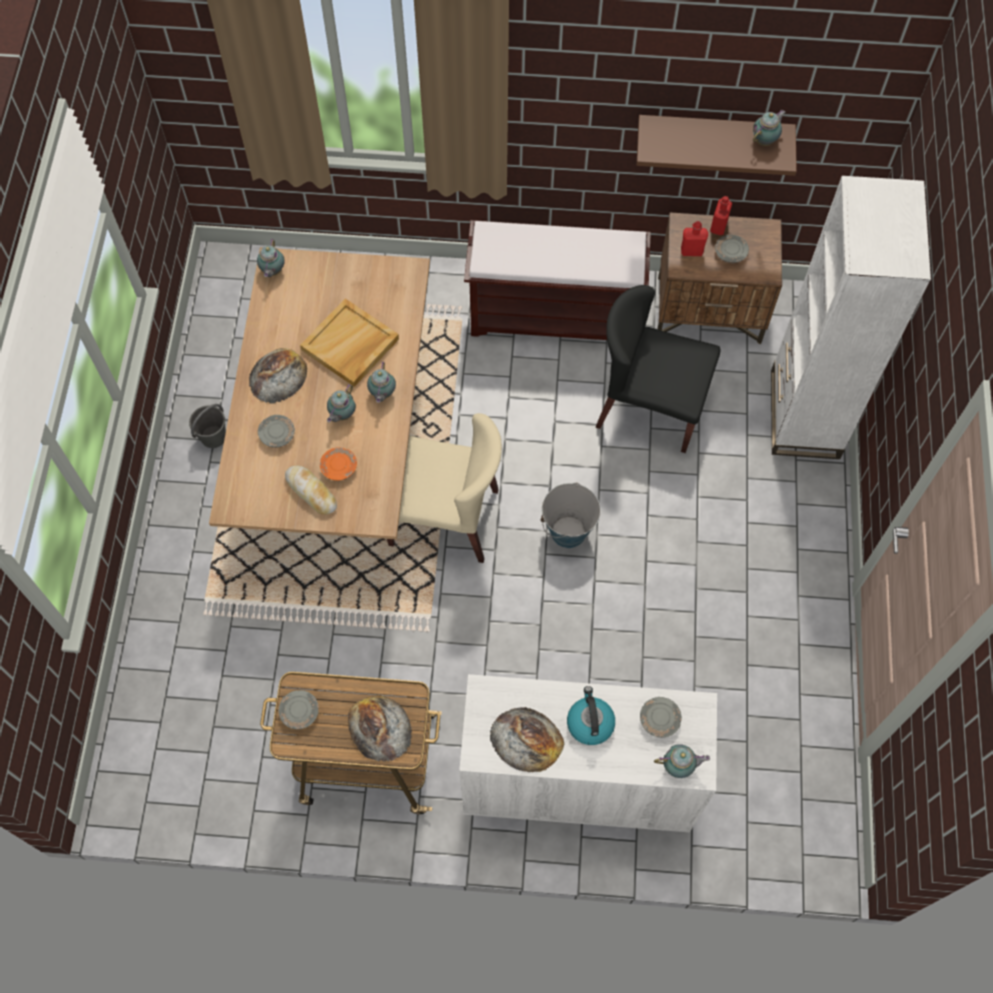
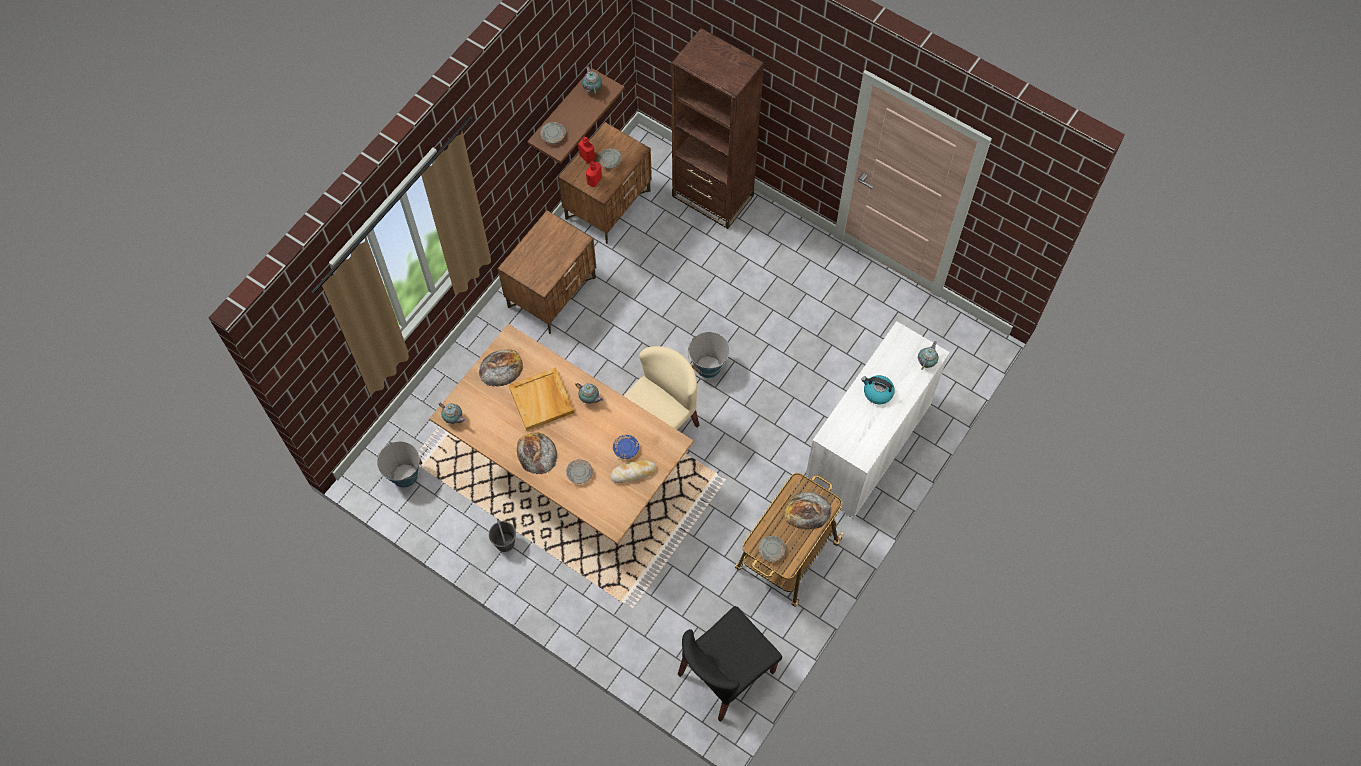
camera: 60 degrees left, 0 degrees up
orange plate [320,447,357,481] -> blue plate [613,435,639,459]
teapot [327,384,356,422] -> none
brown bench [464,220,651,340] -> brown nightstand [498,210,596,334]
bread [490,707,564,772] -> bread moved to [479,349,523,387]
black chair [596,285,720,453] -> black chair moved to [678,606,782,722]
grey plate [640,697,682,738] -> grey plate moved to [540,122,566,144]
white bookcase [771,176,931,459] -> brown bookcase [671,28,764,229]
none -> bucket [377,441,422,488]

